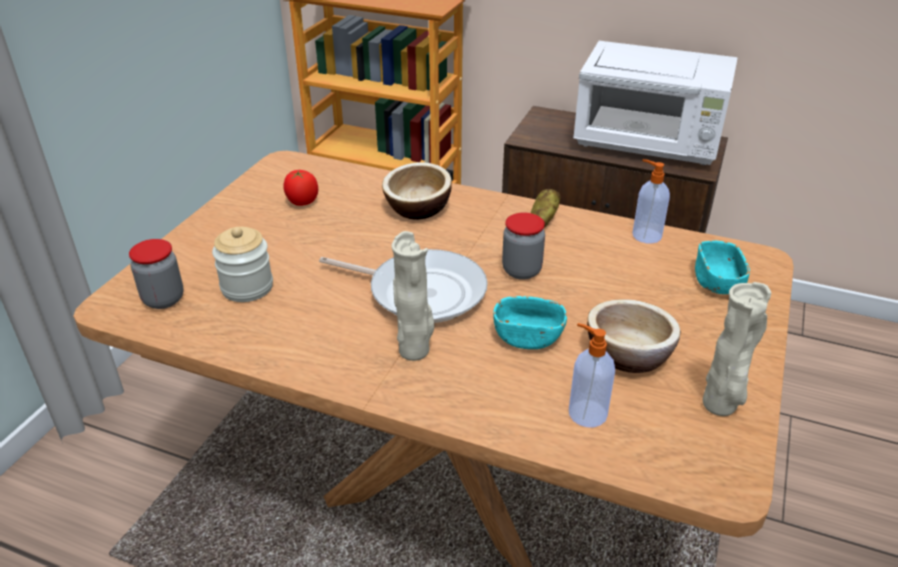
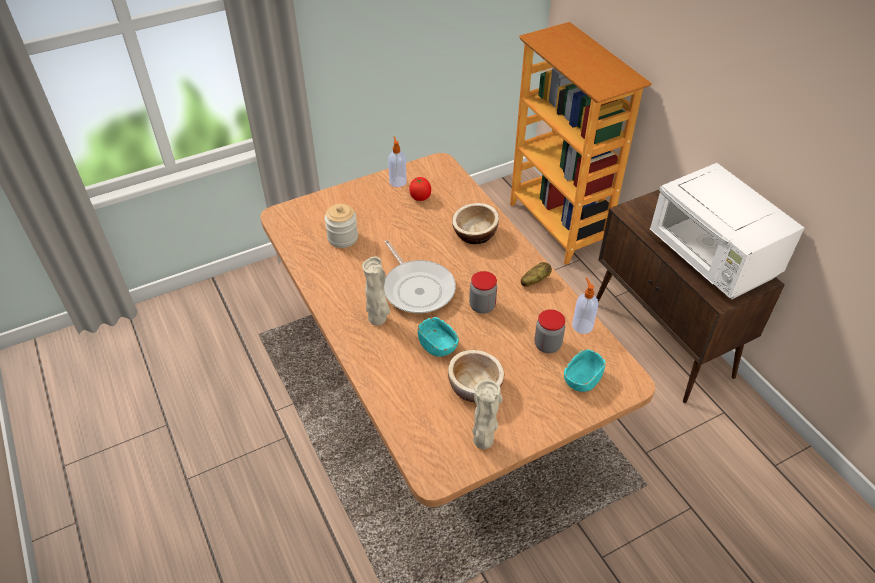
camera: 40 degrees right, 10 degrees up
jar [129,239,184,309] -> jar moved to [534,309,565,353]
soap dispenser [569,323,615,428] -> soap dispenser moved to [388,136,407,187]

